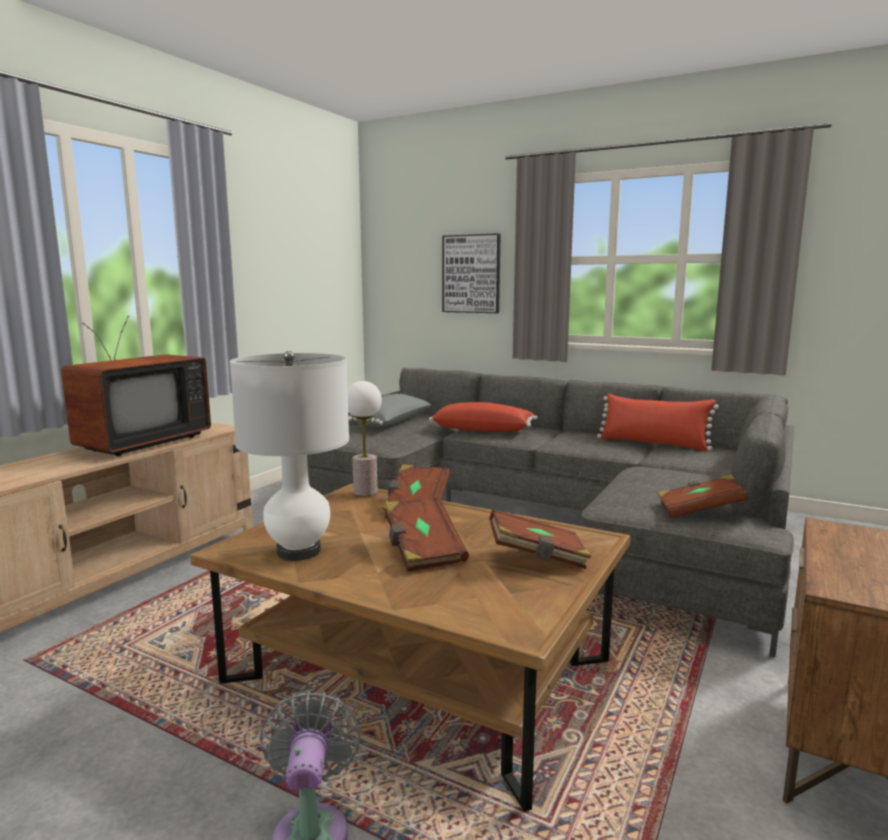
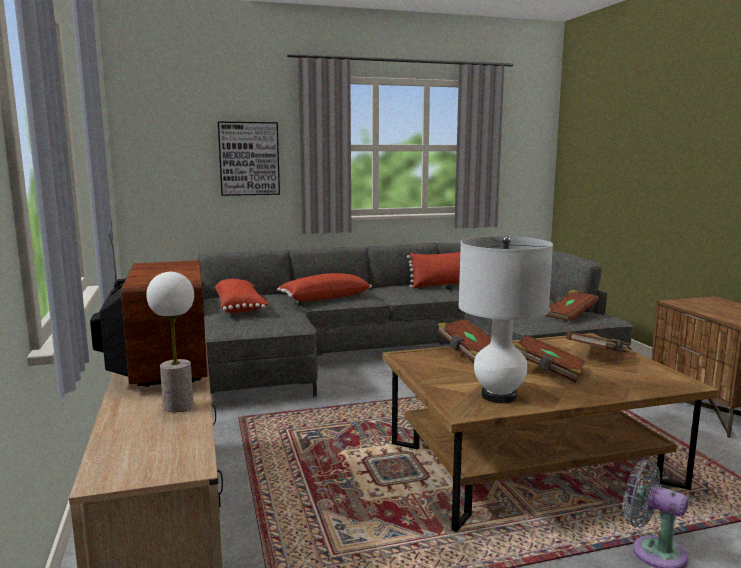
camera: 45 degrees left, 0 degrees up
table lamp [347,381,382,496] -> table lamp moved to [146,272,194,412]
grey pillow [348,394,431,427] -> red pillow [215,279,269,313]

